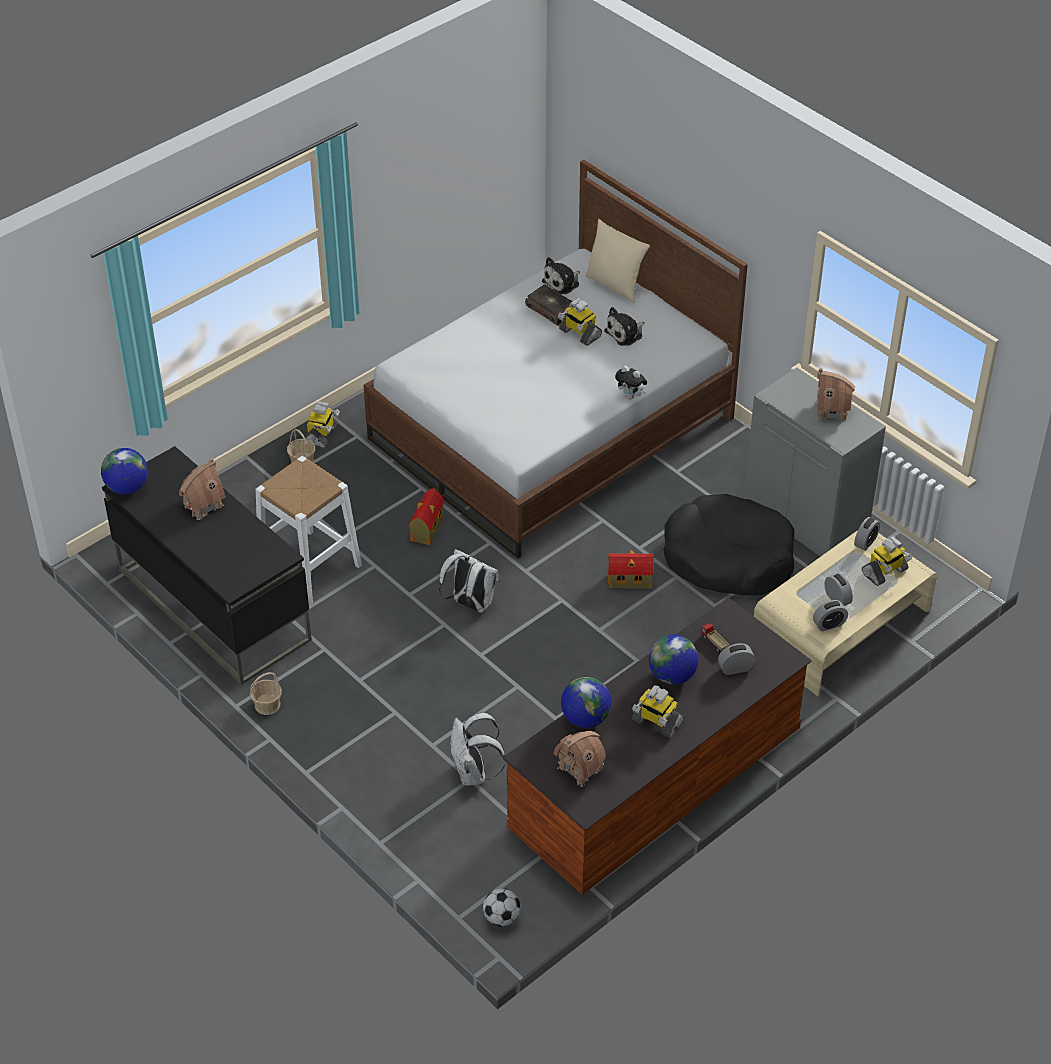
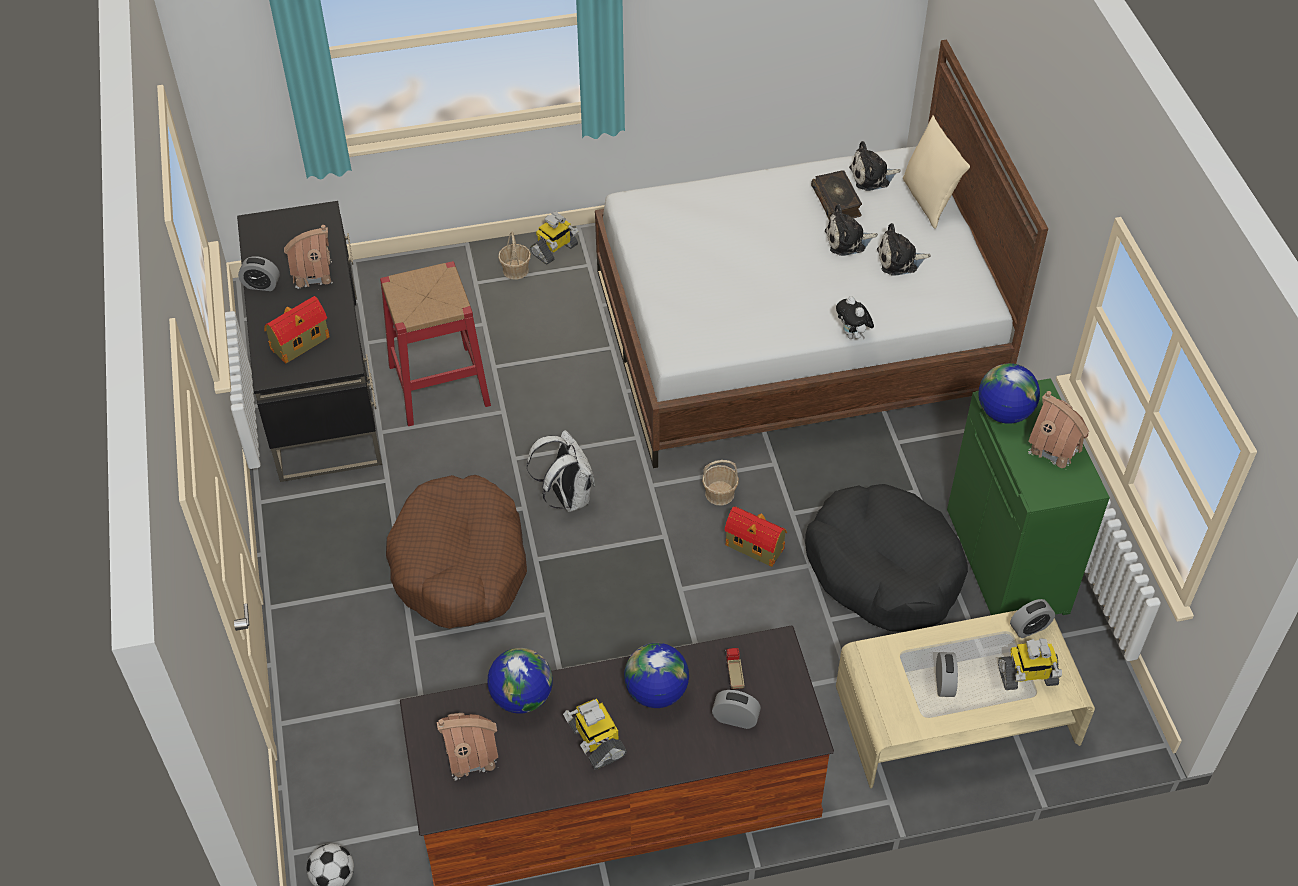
camera: 30 degrees right, 5 degrees up
globe [101,448,148,494] -> globe moved to [978,363,1040,424]
basket [250,672,282,715] -> basket moved to [702,460,739,506]
white stool [255,456,362,606] -> red stool [380,261,491,426]
toy house [409,488,444,545] -> toy house moved to [264,296,330,363]
white backpack [451,713,506,786] -> none
toy robot [558,298,602,346] -> plush toy [825,204,878,256]
grey cabinet [744,368,886,557] -> green cabinet [947,378,1110,615]
alarm clock [813,600,848,631] -> alarm clock moved to [238,256,280,291]
none -> brown dog bed [386,475,527,629]

